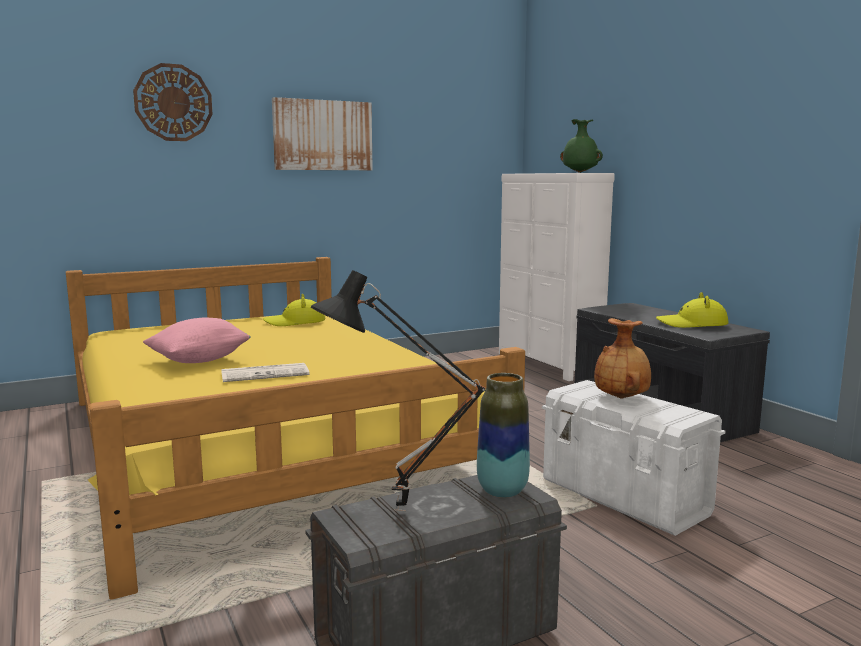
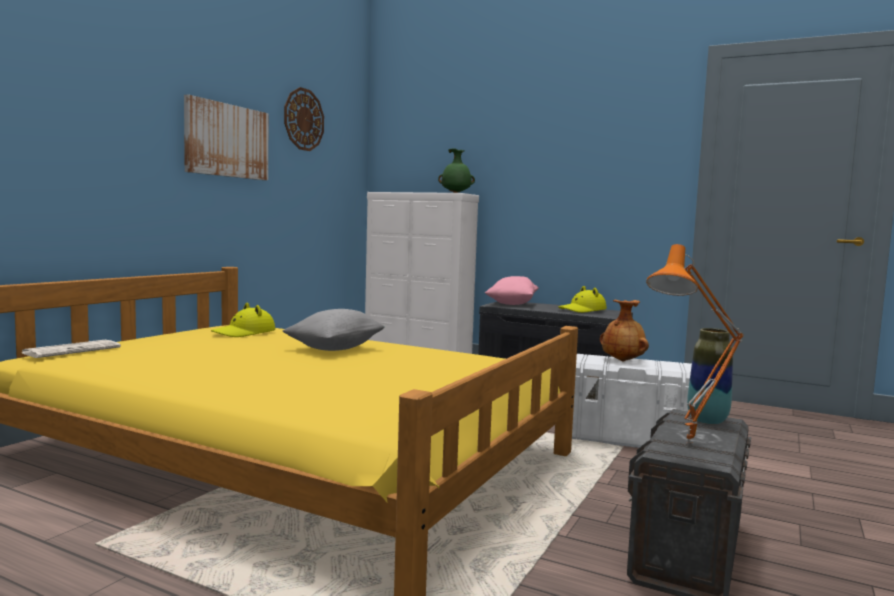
camera: 35 degrees left, 5 degrees down
wall clock [133,63,213,141] -> wall clock moved to [284,87,324,151]
pink pillow [143,318,251,363] -> pink pillow moved to [485,276,539,305]
newspaper [221,363,310,382] -> newspaper moved to [22,340,121,358]
black table lamp [311,270,486,512] -> orange table lamp [646,244,744,444]
none -> grey pillow [282,309,384,351]

